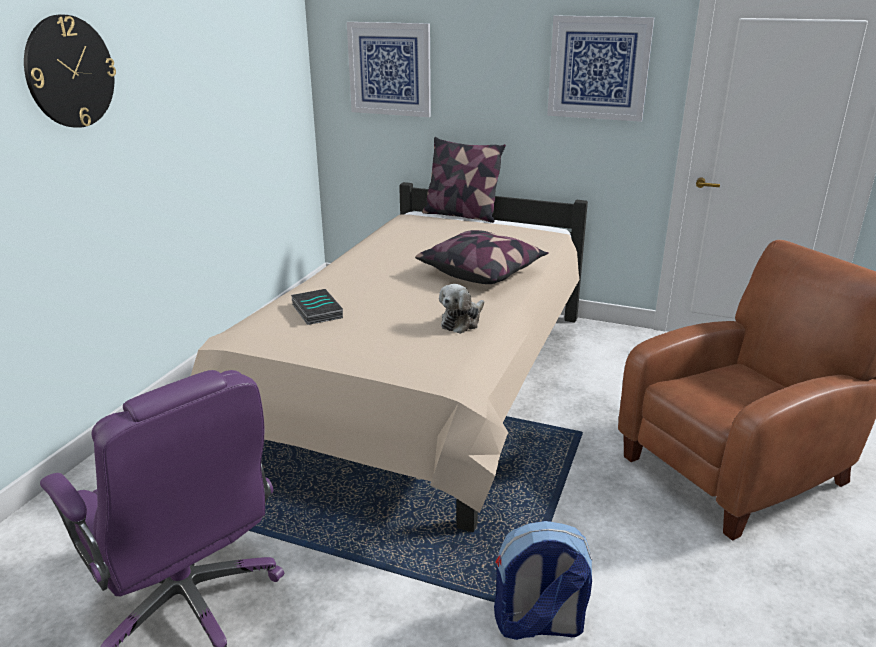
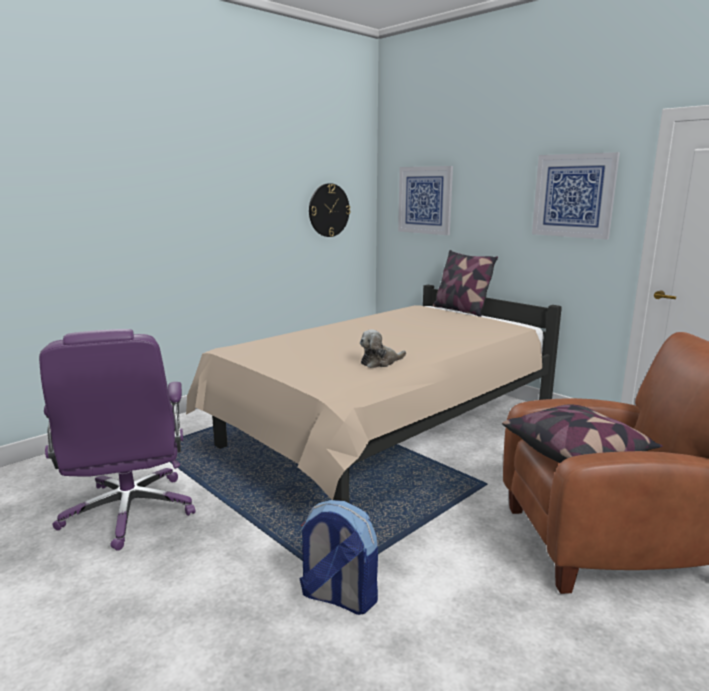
camera: 25 degrees right, 10 degrees down
wall clock [24,15,116,128] -> wall clock moved to [309,183,350,237]
book [291,289,343,325] -> none
pillow [415,230,548,284] -> pillow moved to [502,404,663,463]

